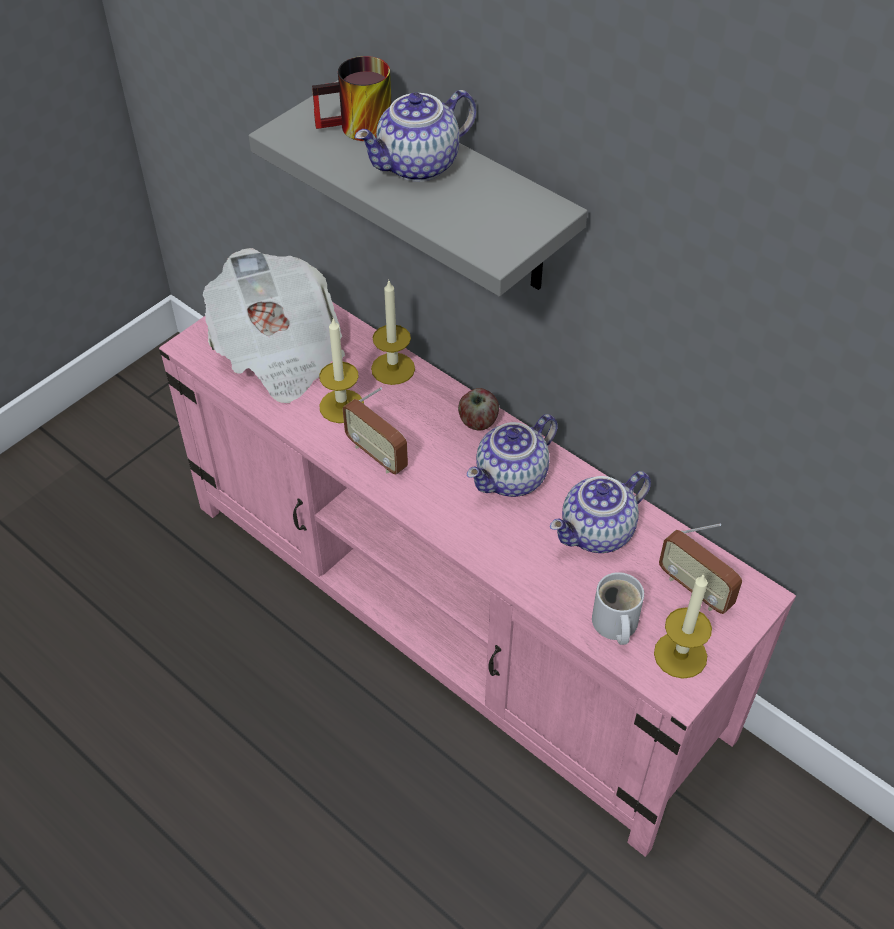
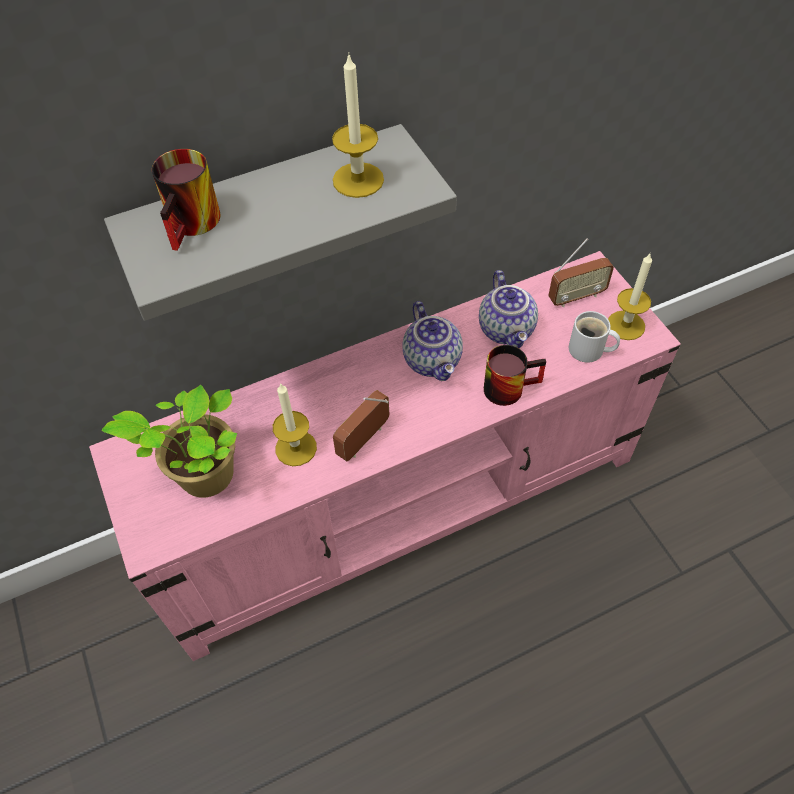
camera: 65 degrees left, 5 degrees up
newspaper [203,248,345,403] -> potted plant [102,385,237,498]
radio [342,387,408,474] -> radio turned 150 degrees clockwise [333,390,389,461]
teapot [355,90,476,182] -> none
candle [371,281,415,385] -> candle moved to [332,53,384,198]
apple [458,388,499,431] -> none
none -> mug [484,345,546,406]

